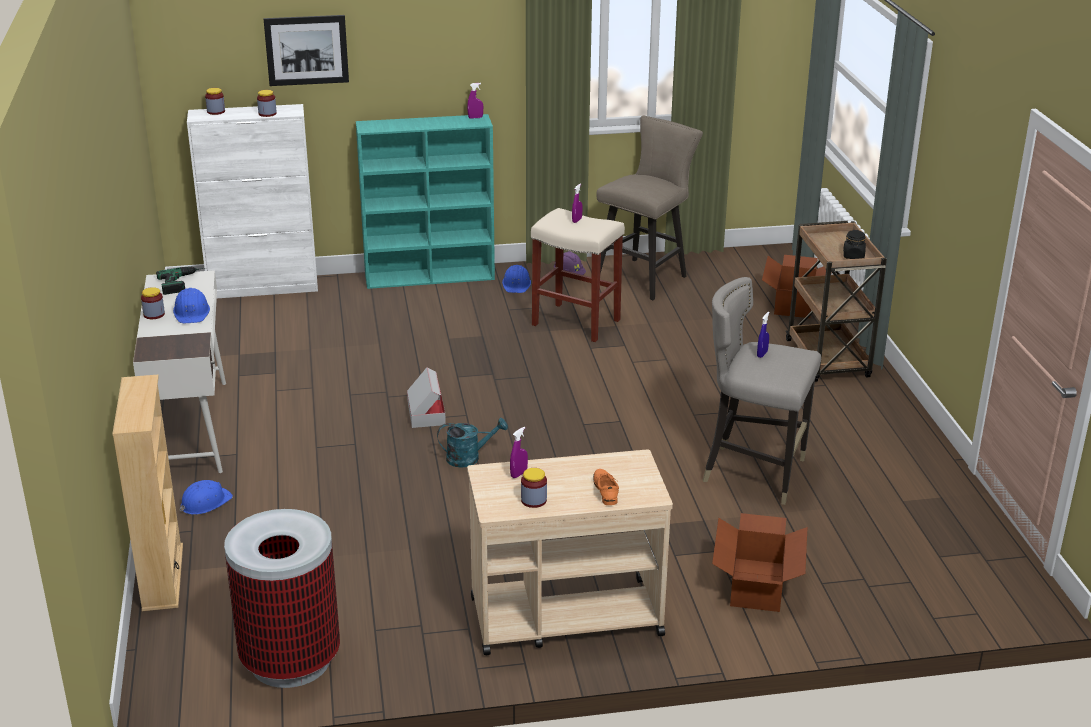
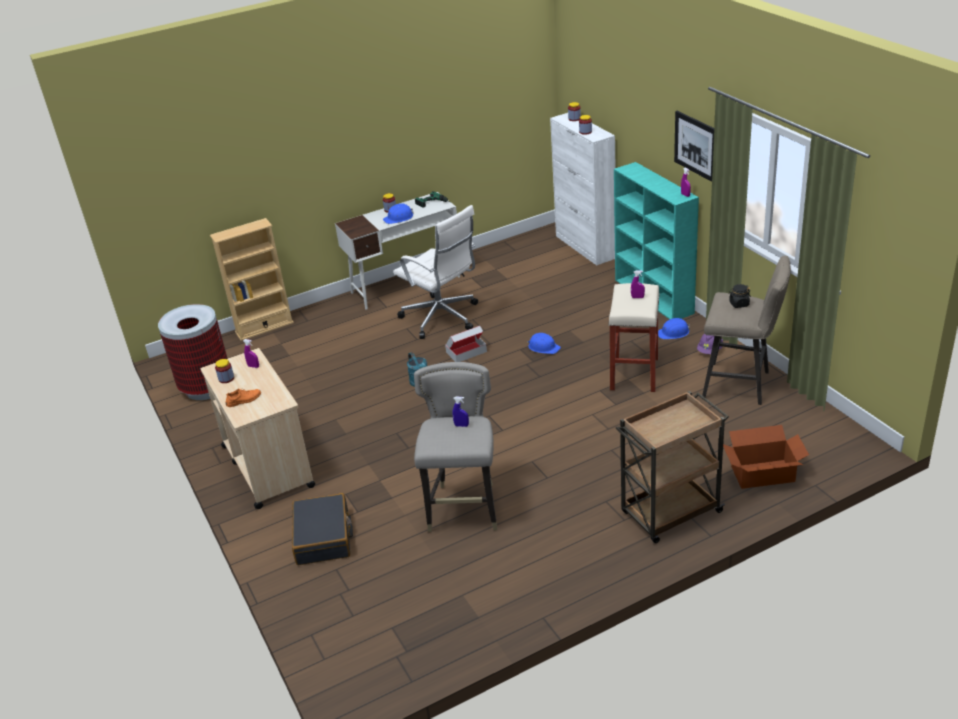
camera: 75 degrees right, 5 degrees up
blue hard hat [180,480,233,515] -> blue hard hat moved to [527,333,561,354]
picture [264,15,349,86] -> picture moved to [674,111,714,182]
cardboard box [712,513,807,612] -> black suitcase [292,493,353,565]
black jar [843,230,866,259] -> black jar moved to [729,284,751,308]
none -> white office chair [393,205,478,339]

